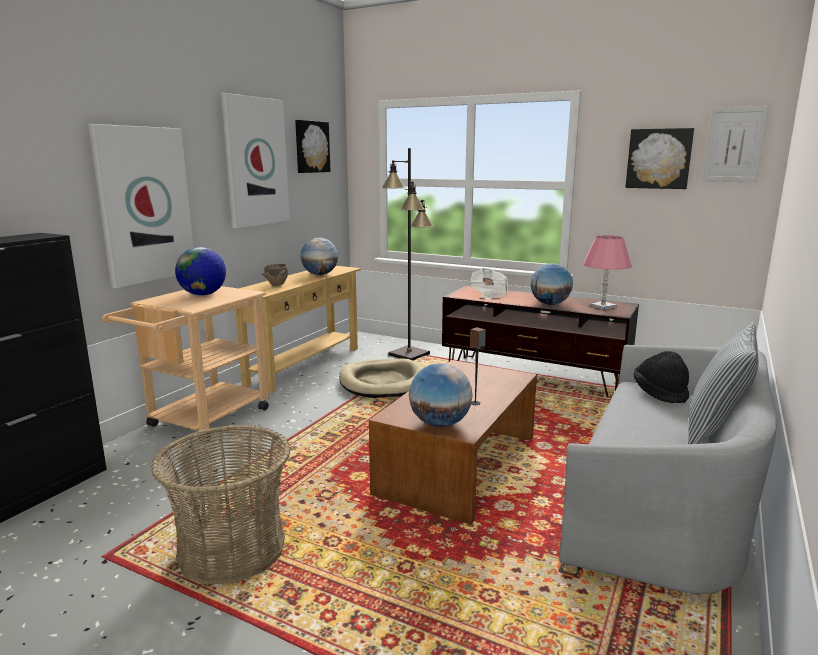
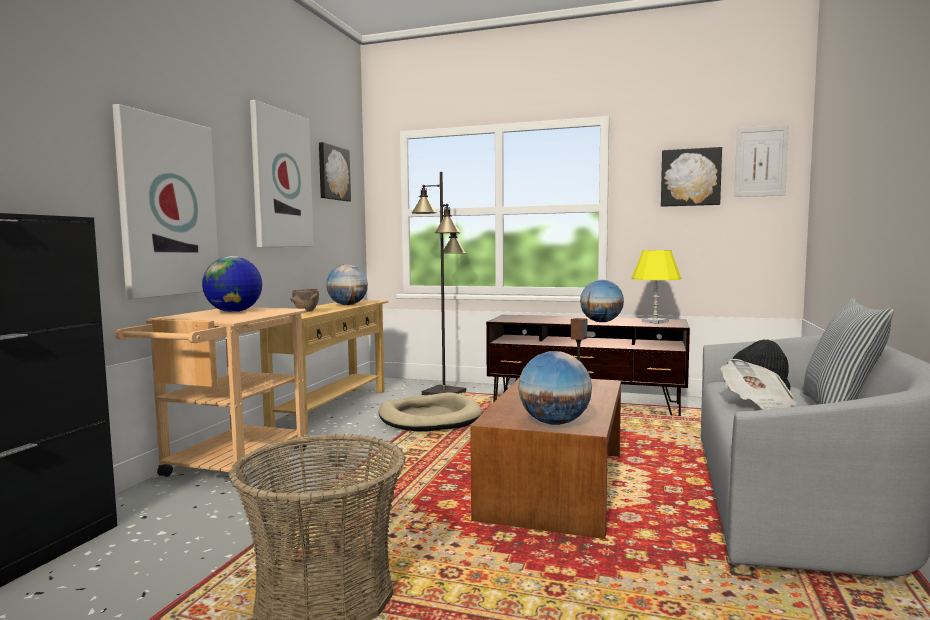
camera: 10 degrees left, 10 degrees down
newspaper [470,268,508,299] -> newspaper moved to [720,359,797,410]
pink table lamp [583,235,632,310] -> yellow table lamp [631,250,681,324]

